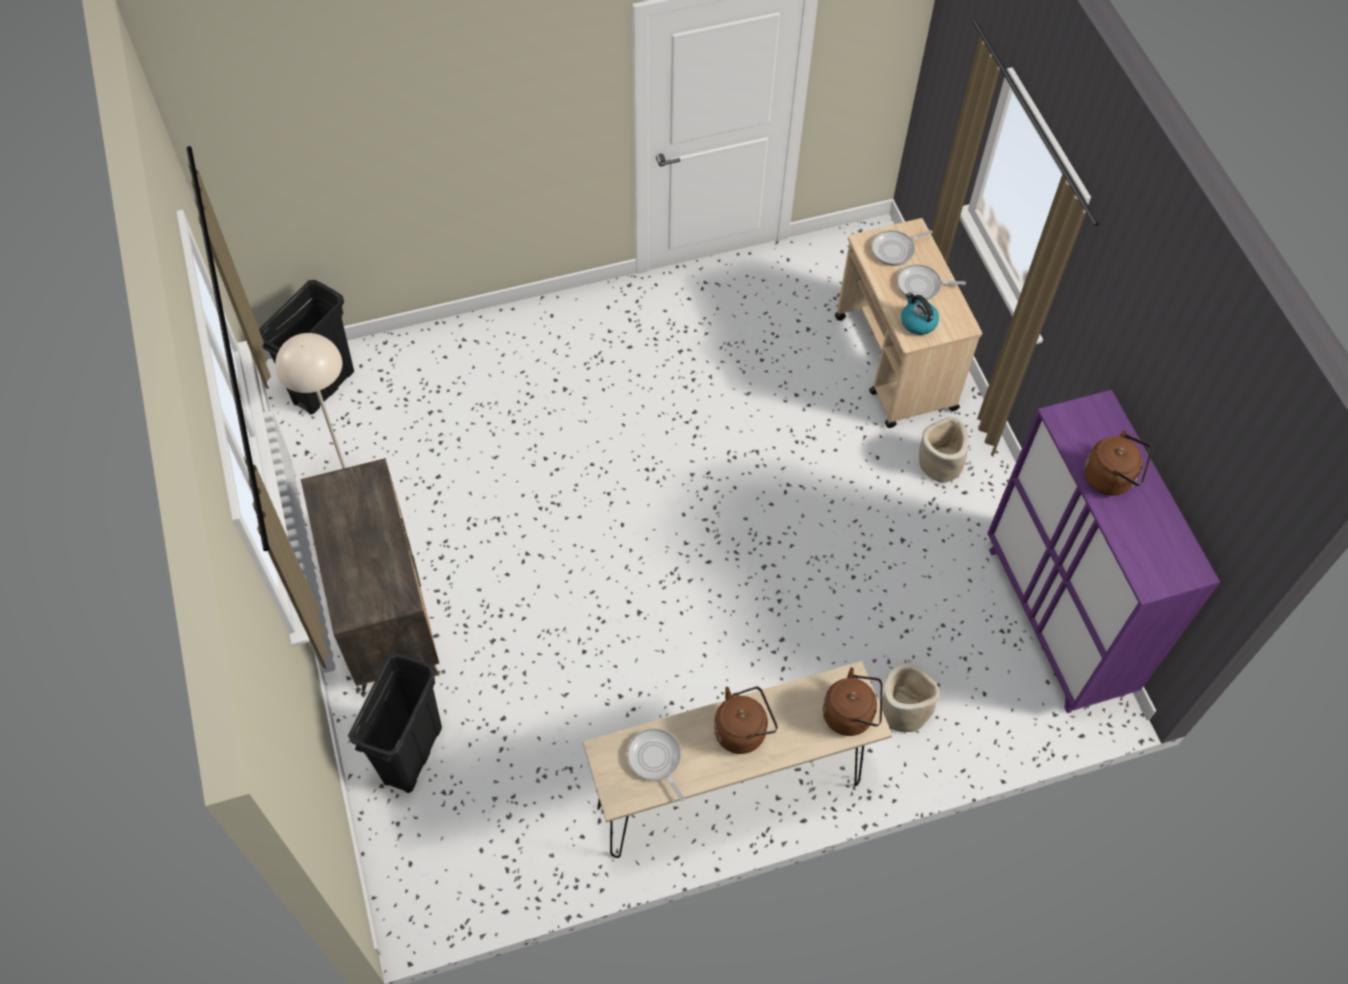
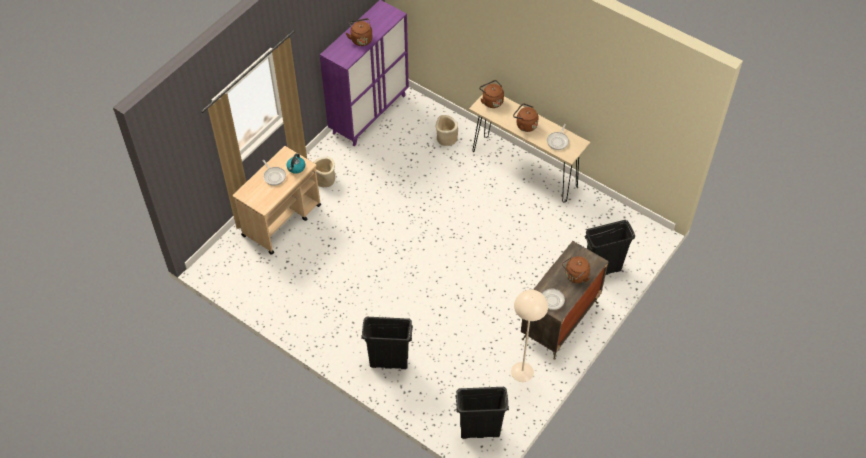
camera: 125 degrees left, 5 degrees down
frying pan [871,230,933,266] -> frying pan moved to [529,288,565,310]
none -> black trash can [362,317,413,369]
none -> brown kettle [562,256,590,283]

